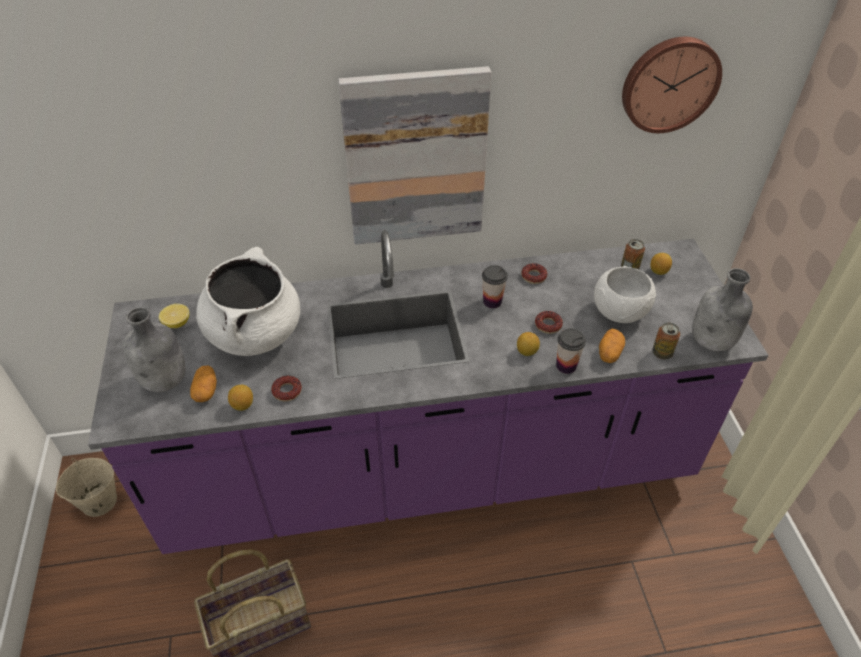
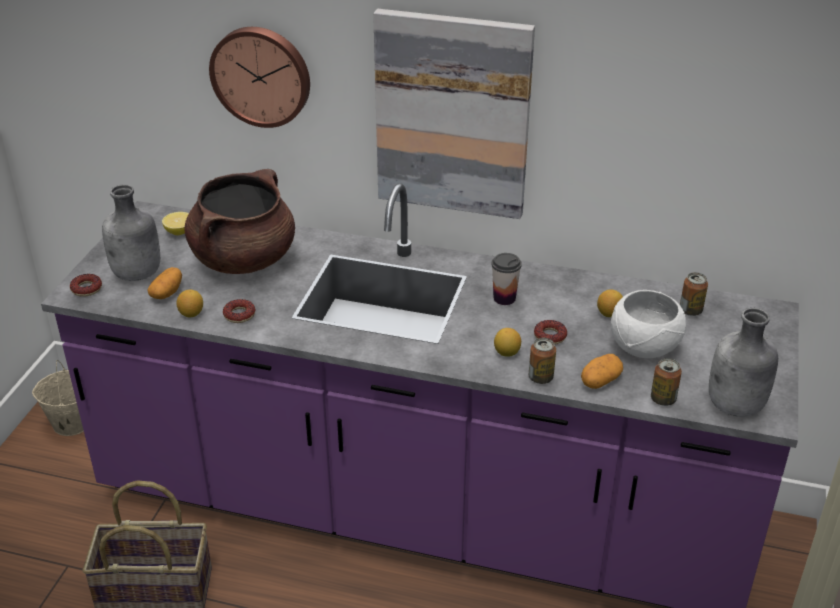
camera: 25 degrees right, 10 degrees down
white cooking pot [196,247,300,356] -> brown cooking pot [184,169,295,274]
donut [521,263,547,284] -> donut moved to [70,274,102,297]
cup [556,328,586,374] -> can [529,338,556,384]
wall clock [622,37,722,133] -> wall clock moved to [209,27,310,128]
lemon [650,253,672,275] -> lemon moved to [597,289,623,317]

